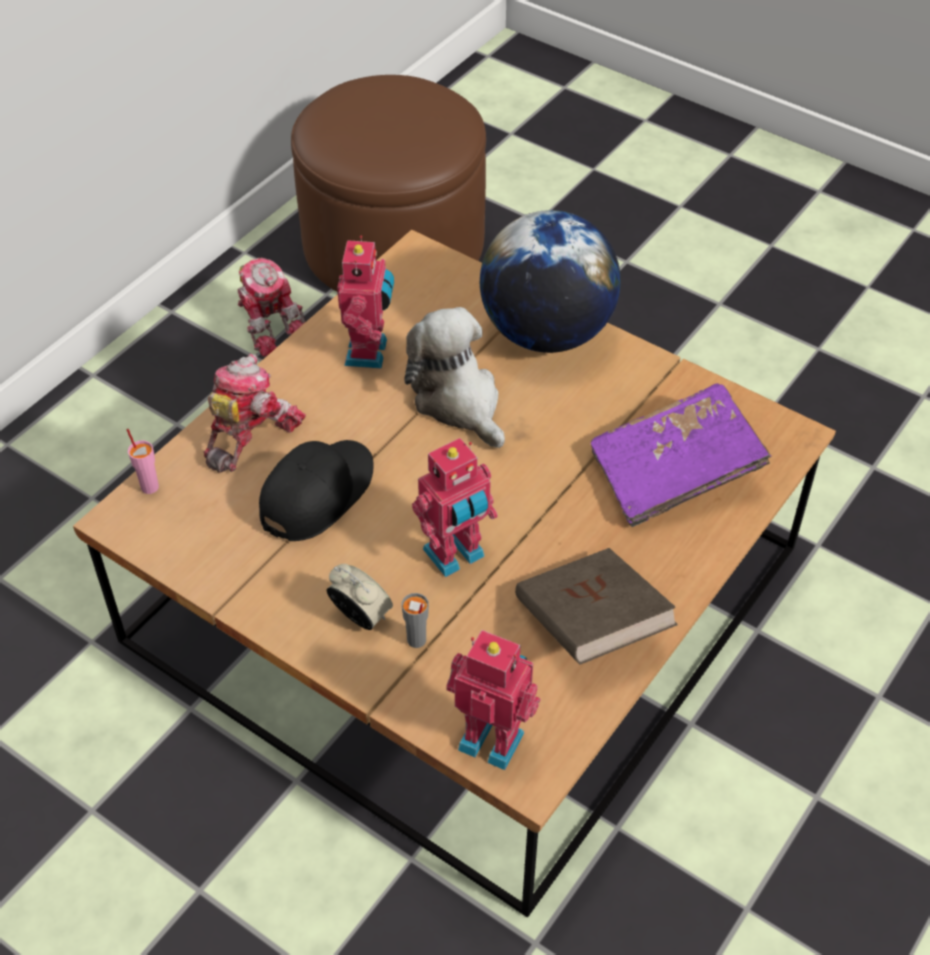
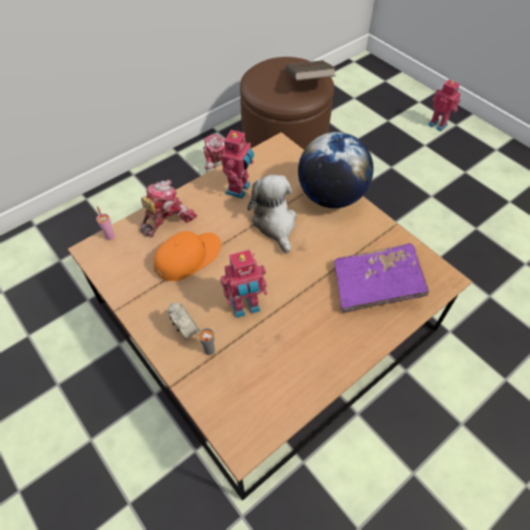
camera: 15 degrees right, 5 degrees up
black cap [259,440,374,541] -> orange cap [154,231,221,281]
toy robot [446,630,541,770] -> toy robot moved to [428,79,461,131]
brown book [515,548,678,665] -> brown book moved to [285,60,335,81]

